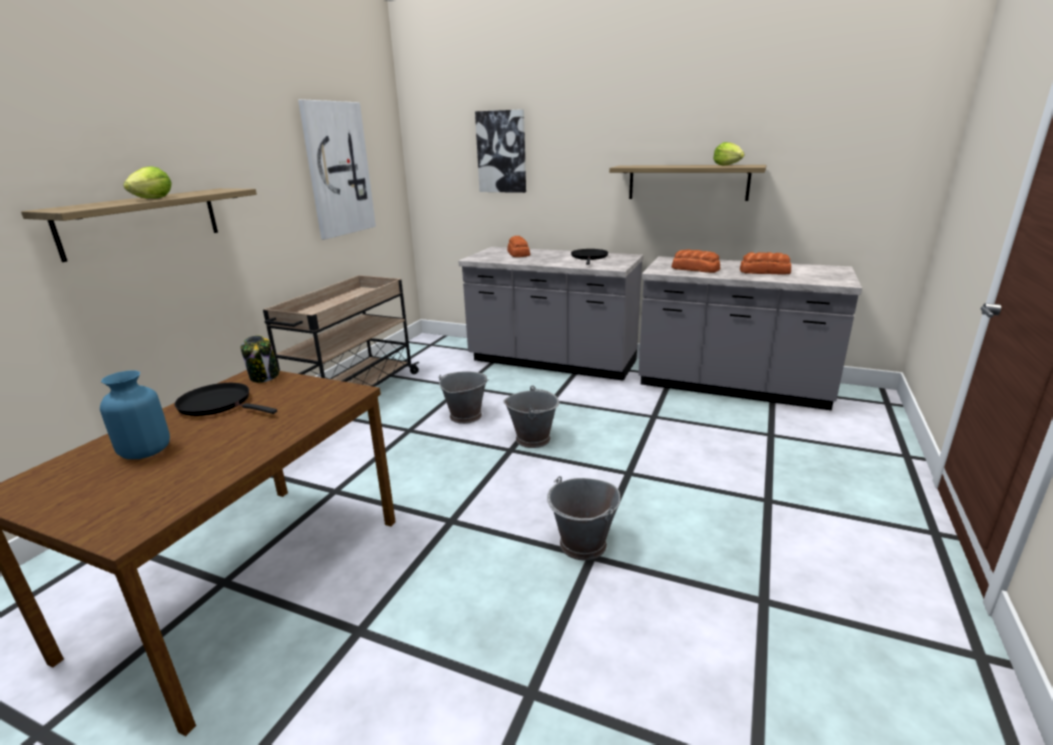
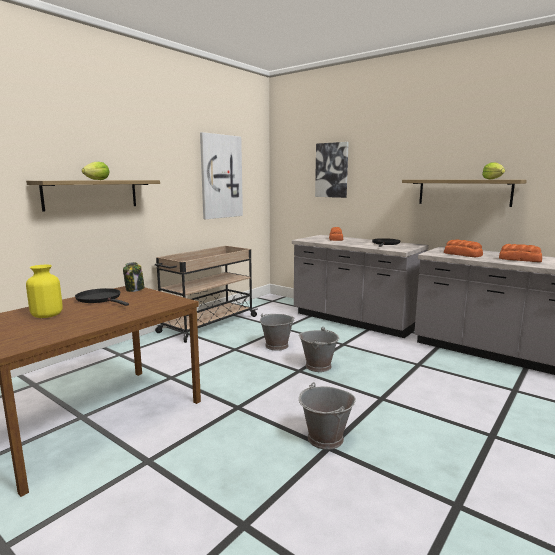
camera: 15 degrees right, 10 degrees down
blue vase [100,370,170,459] -> yellow vase [26,265,63,318]

